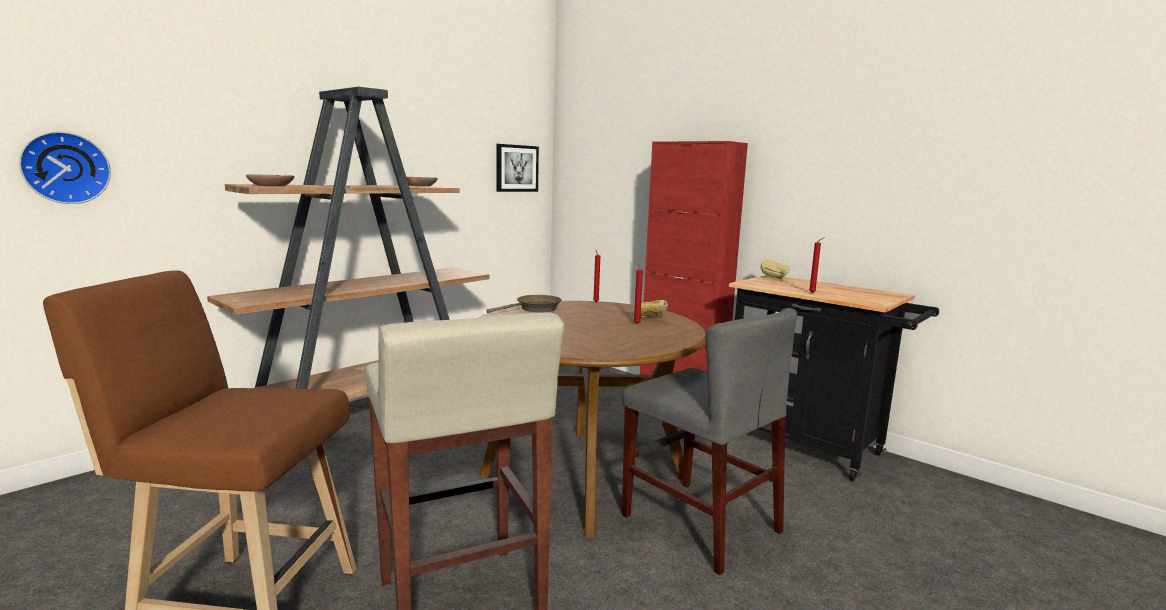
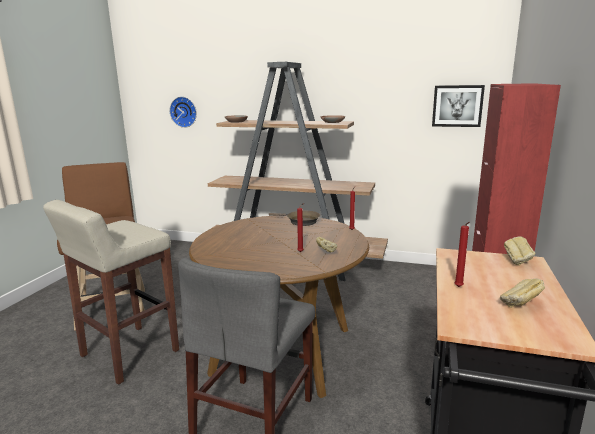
camera: 65 degrees right, 5 degrees up
none -> bread [500,278,545,308]

